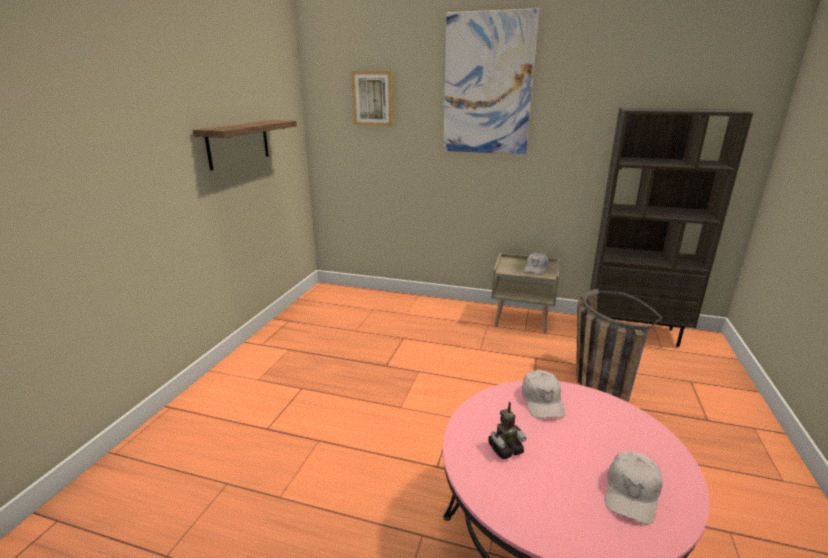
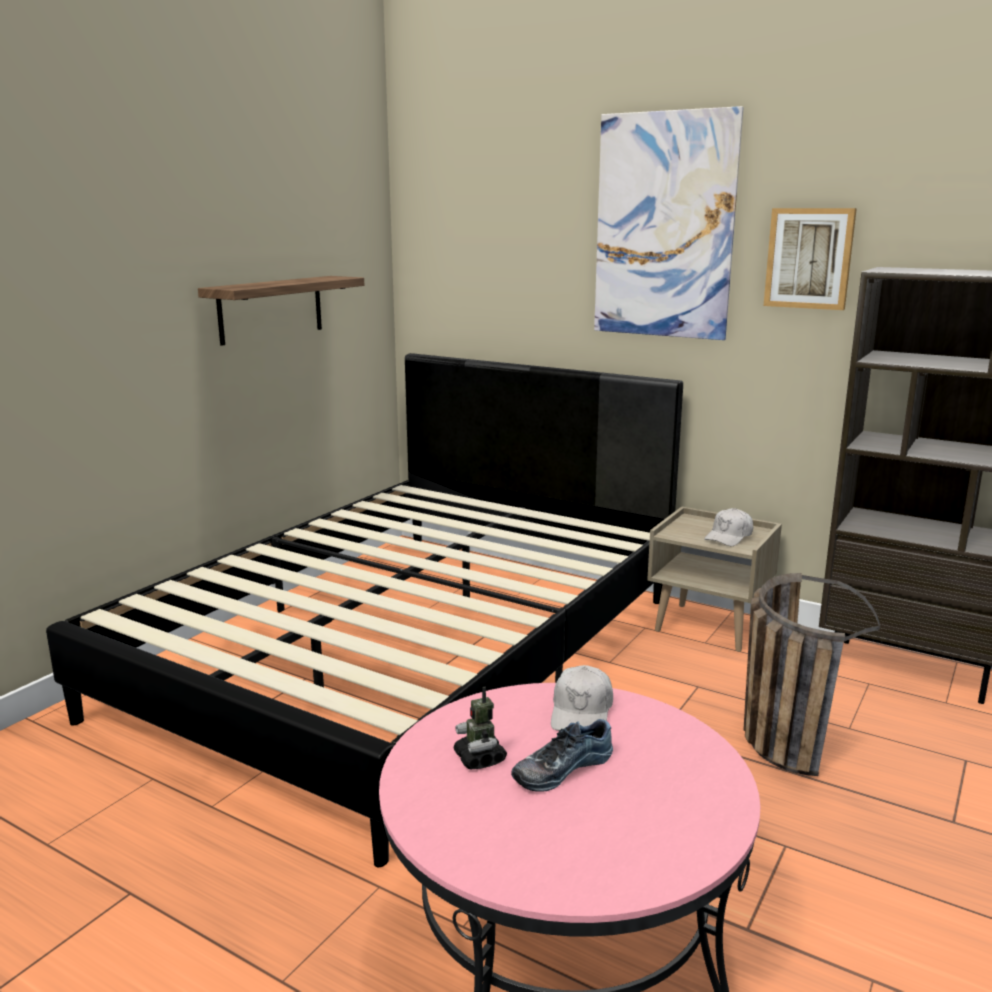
camera: 15 degrees right, 5 degrees down
picture [351,71,393,126] -> picture moved to [763,208,857,310]
toy robot [488,402,527,459] -> toy robot turned 75 degrees clockwise [454,687,507,769]
white cap [605,451,663,525] -> none
none -> black bed [46,353,683,867]
none -> shoe [511,719,613,792]

